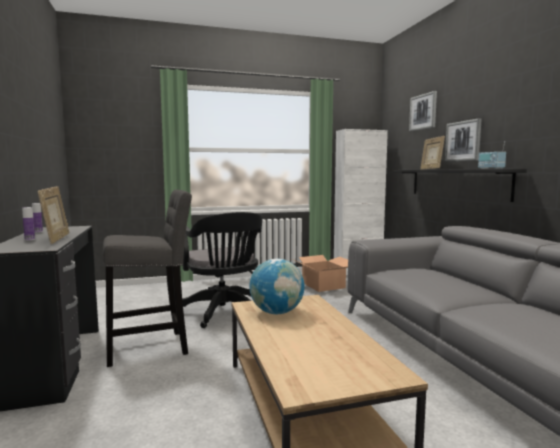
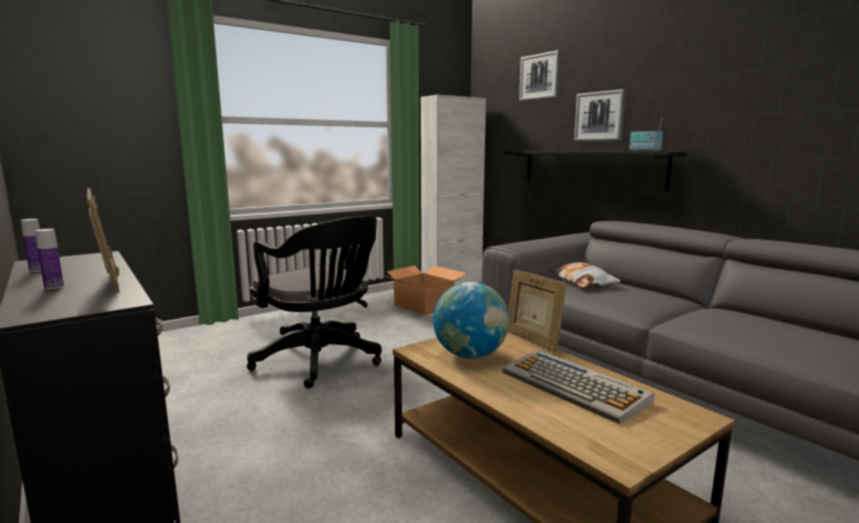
camera: 20 degrees left, 5 degrees up
grey stool [103,190,192,367] -> none
picture frame [420,136,445,170] -> picture frame moved to [508,270,566,352]
none -> keyboard [503,350,654,424]
none -> pillow [550,262,621,288]

